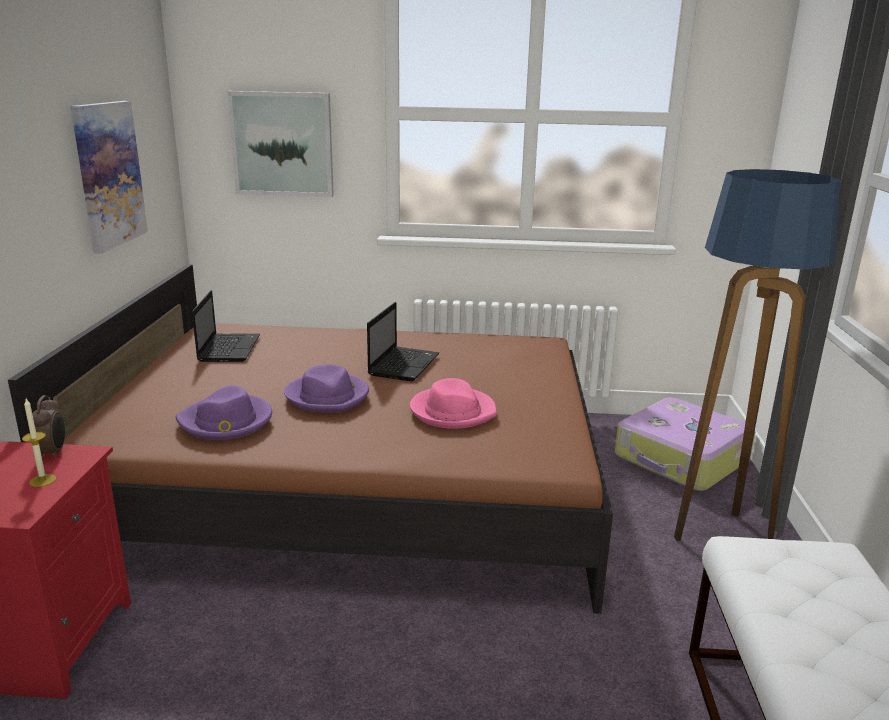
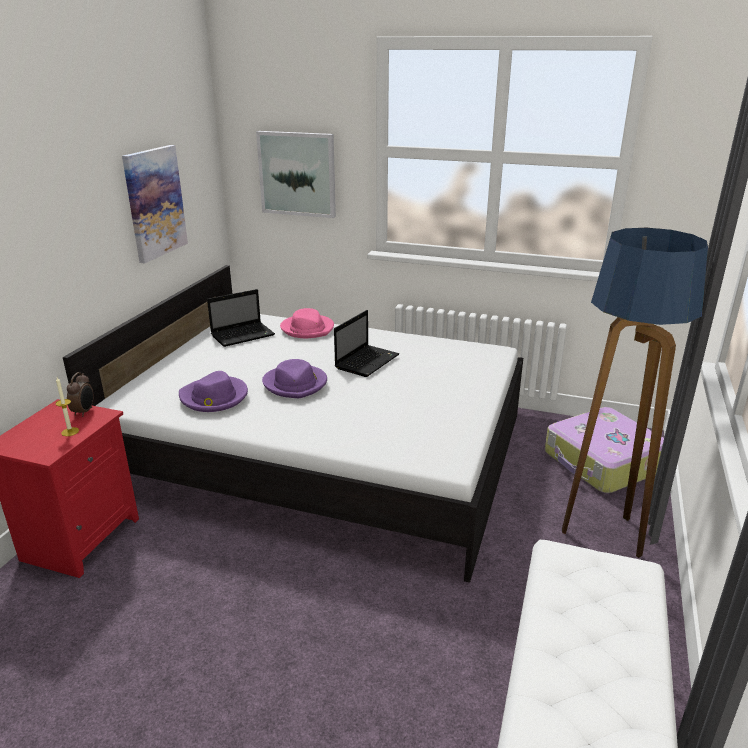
camera: 15 degrees right, 5 degrees up
brown bed [8,264,613,614] -> white bed [63,265,523,583]
laptop [192,290,260,362] -> laptop turned 45 degrees clockwise [207,289,275,347]
pink hat [410,378,497,429] -> pink hat moved to [280,308,334,338]

